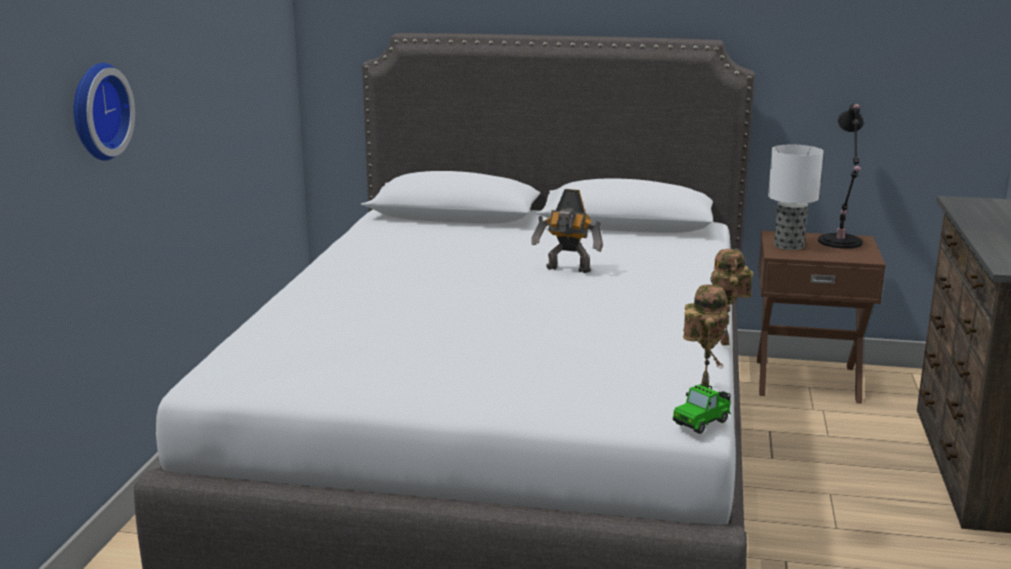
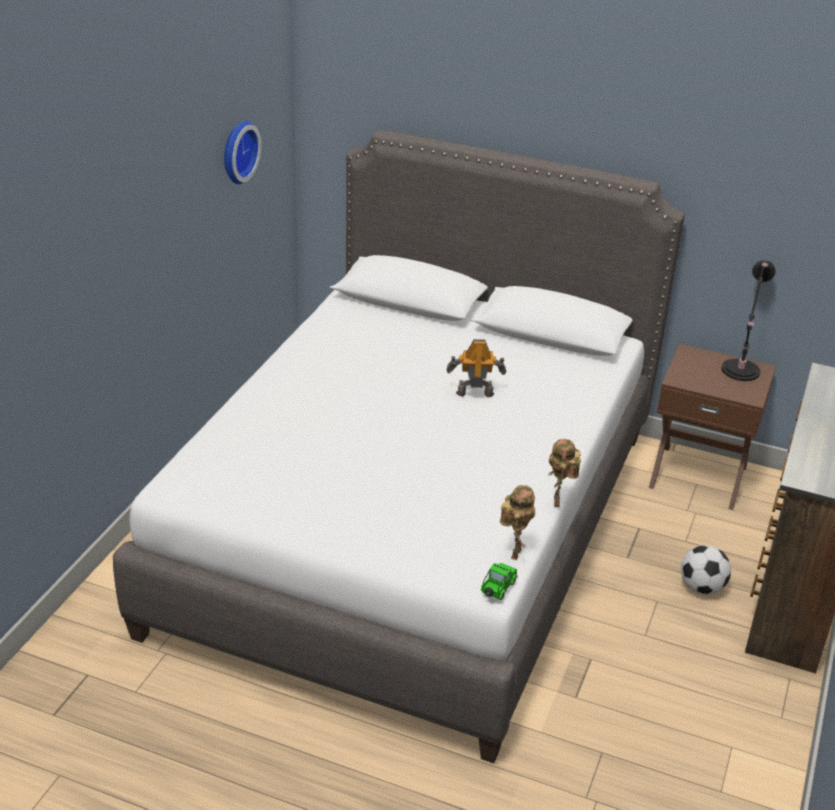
camera: 10 degrees right, 15 degrees up
wall clock [73,63,135,161] -> wall clock moved to [224,121,261,184]
toy robot [531,189,603,273] -> toy robot turned 150 degrees clockwise [447,339,506,397]
toy car [672,384,731,434] -> toy car turned 150 degrees clockwise [480,563,518,600]
table lamp [768,145,823,250] -> none
none -> football [681,545,731,595]

